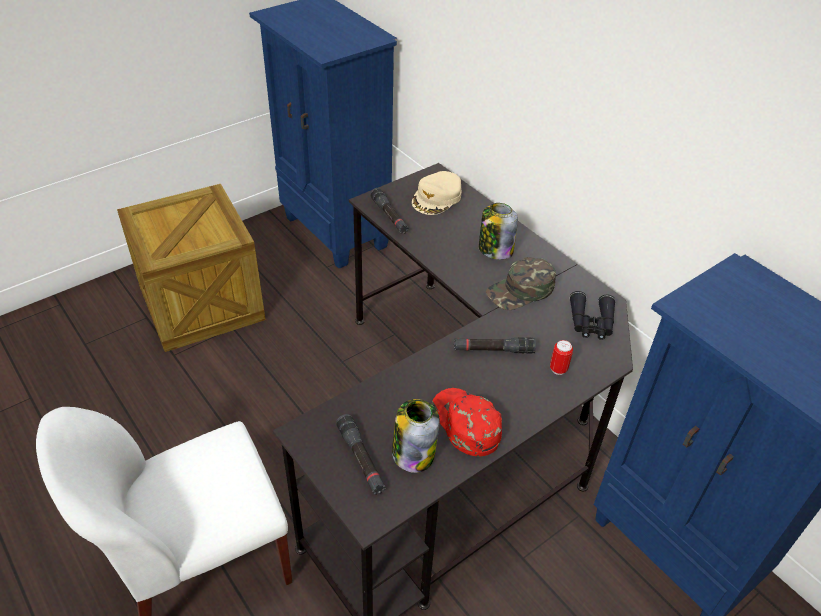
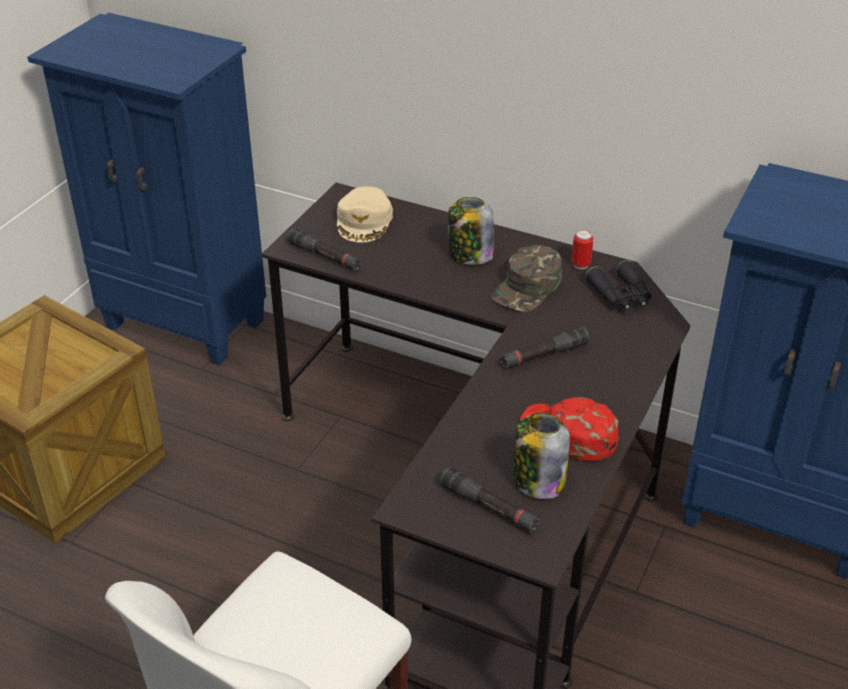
camera: 25 degrees left, 5 degrees down
can [550,340,573,375] -> can moved to [571,230,593,269]

